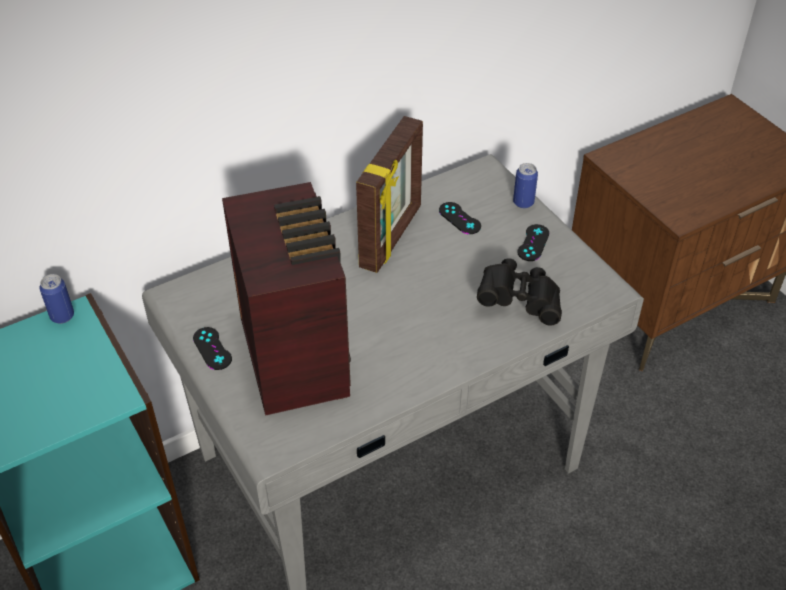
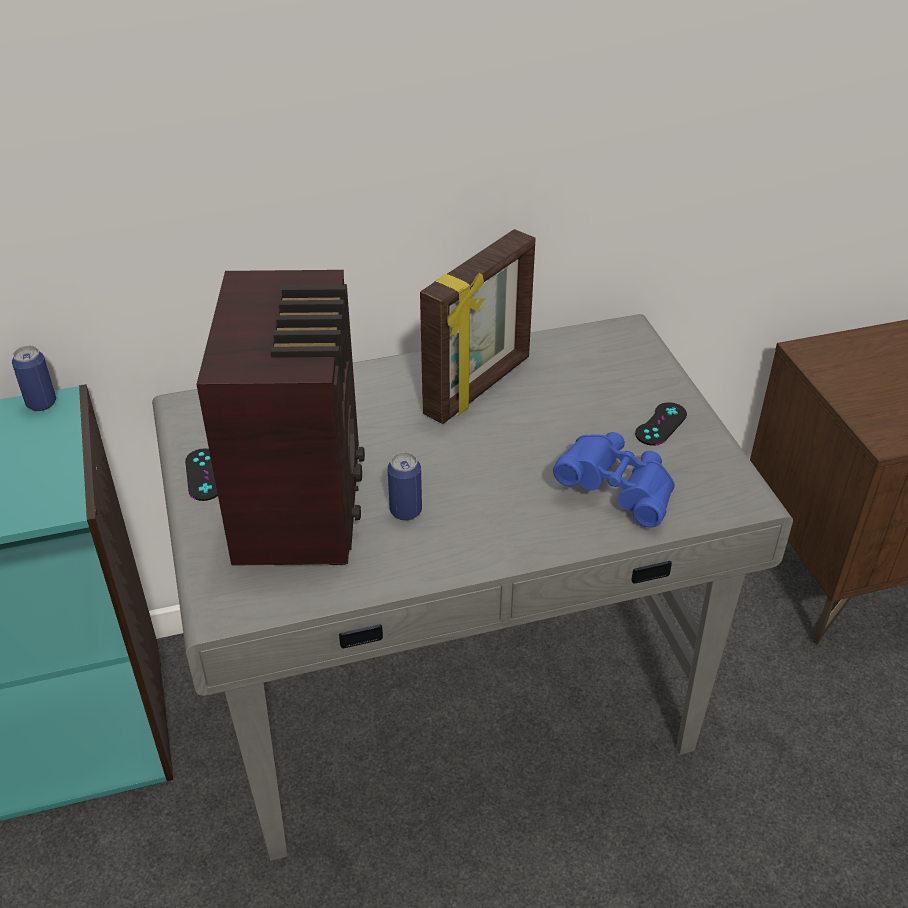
camera: 15 degrees right, 5 degrees down
black game controller [439,202,481,234] -> none
black binoculars [477,258,562,325] -> blue binoculars [553,432,675,528]
can [513,163,538,209] -> can moved to [387,452,422,521]

